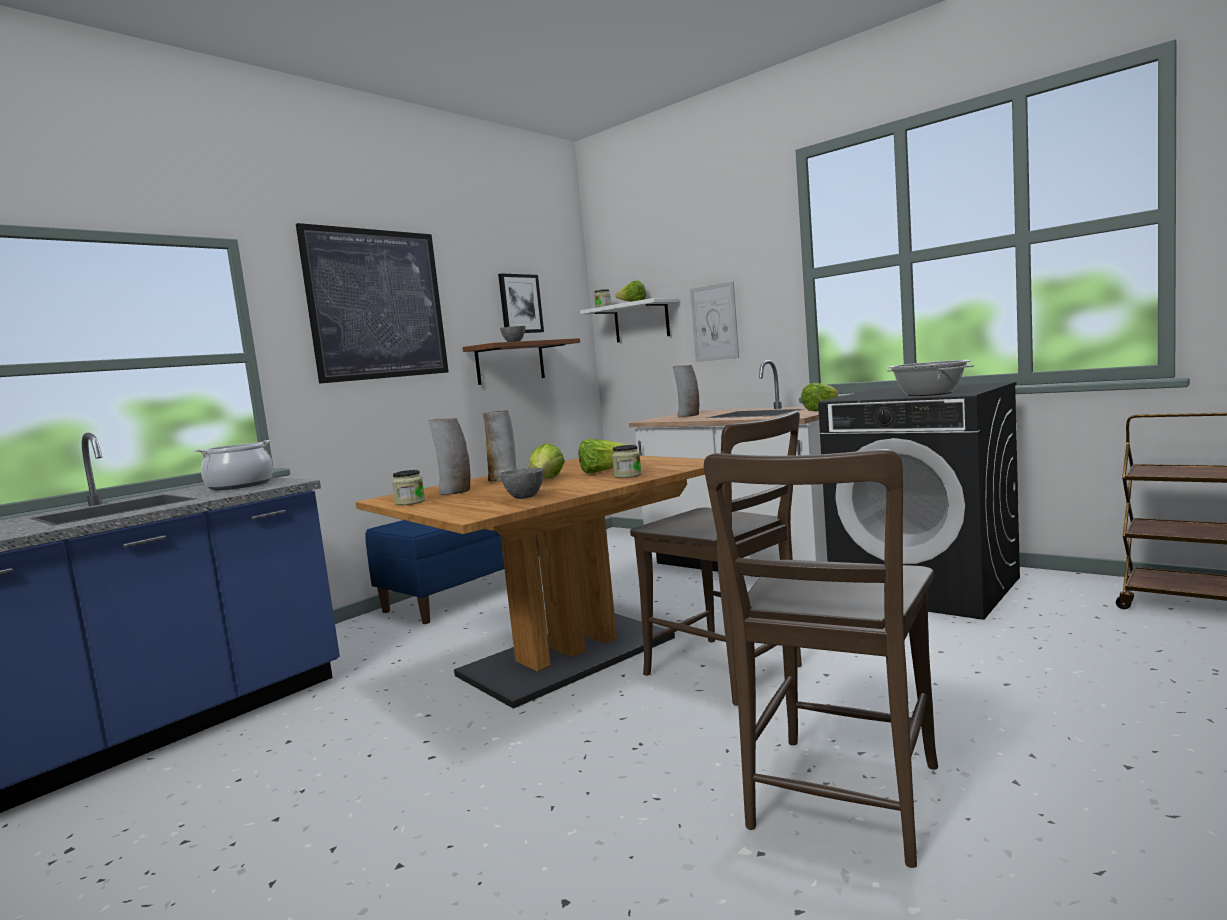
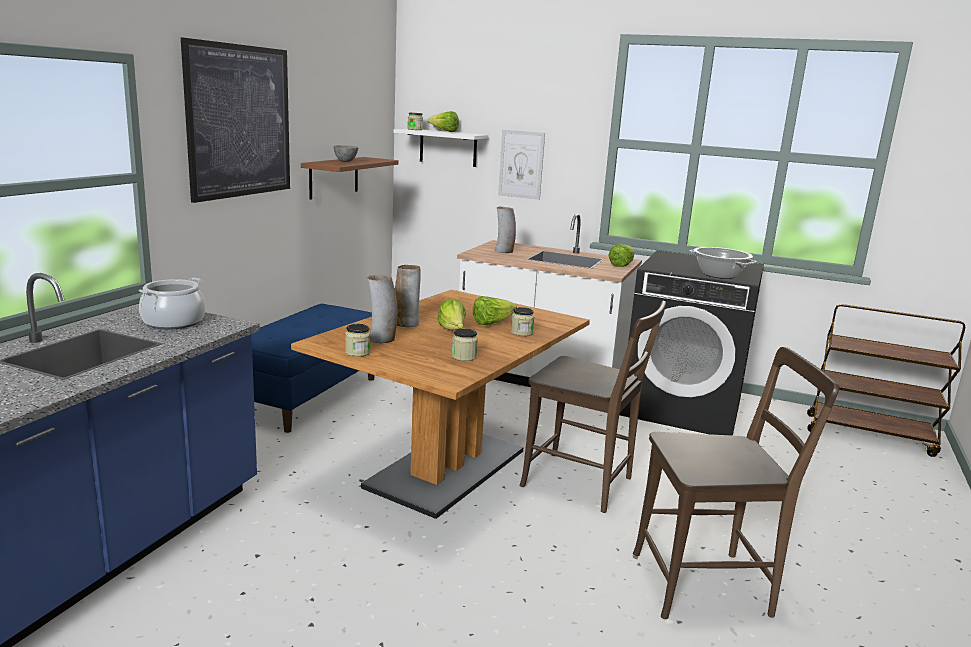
camera: 20 degrees left, 10 degrees up
picture [498,273,544,333] -> none
grey bowl [499,468,544,499] -> jar [452,328,478,361]
brown chair [704,449,938,868] -> brown chair turned 105 degrees counterclockwise [633,347,839,619]

